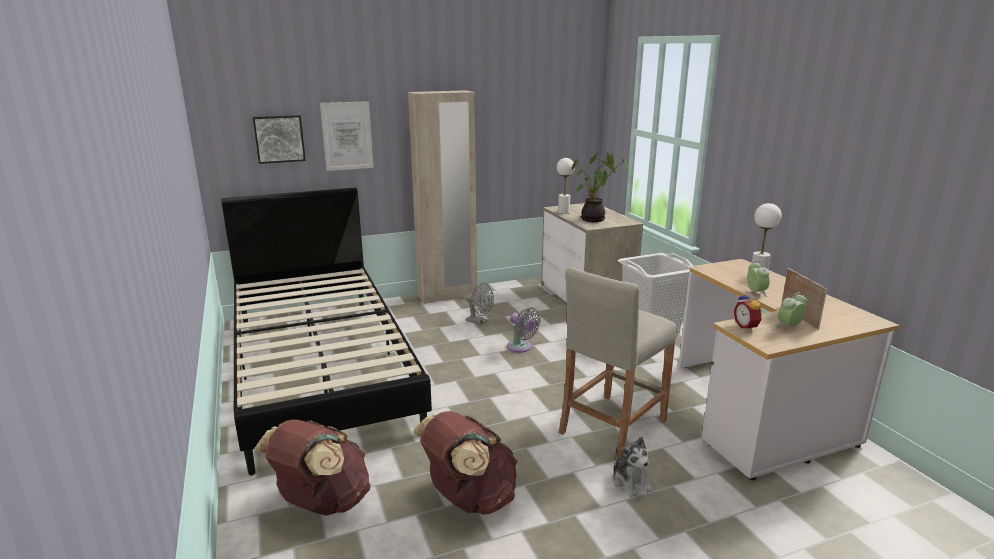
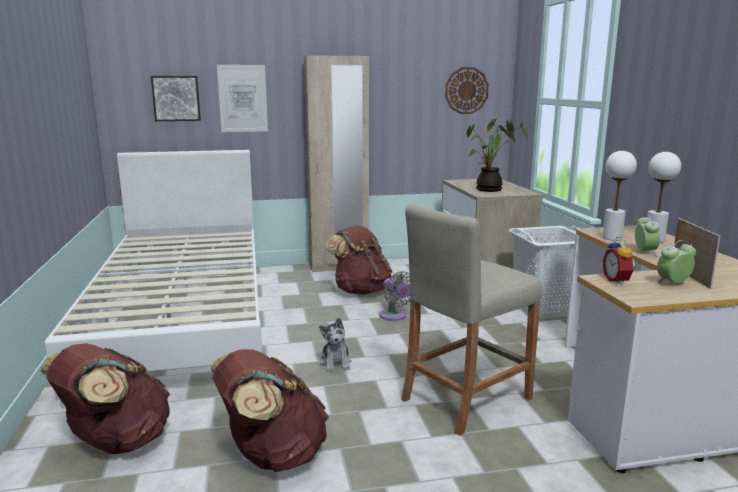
camera: 10 degrees right, 5 degrees down
black bed [221,187,432,475] -> white bed [45,150,262,409]
grey fan [464,283,494,325] -> brown backpack [326,226,392,295]
white table lamp [557,158,575,214] -> white table lamp moved to [603,151,637,241]
plush toy [612,437,653,497] -> plush toy moved to [319,318,352,372]
none -> wall clock [445,67,489,114]

